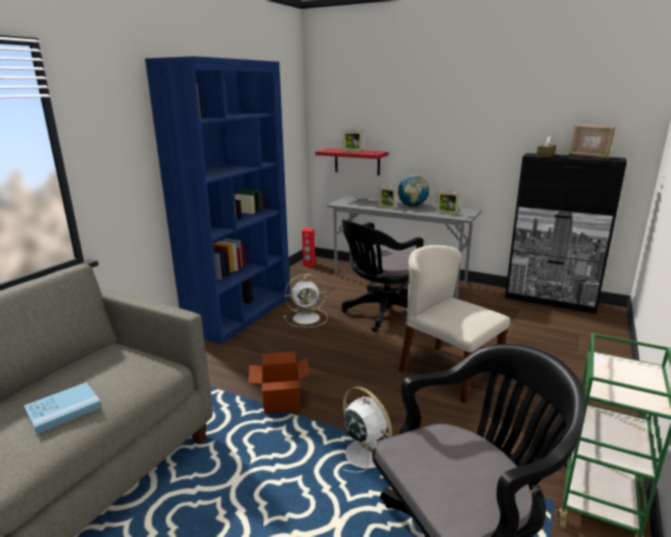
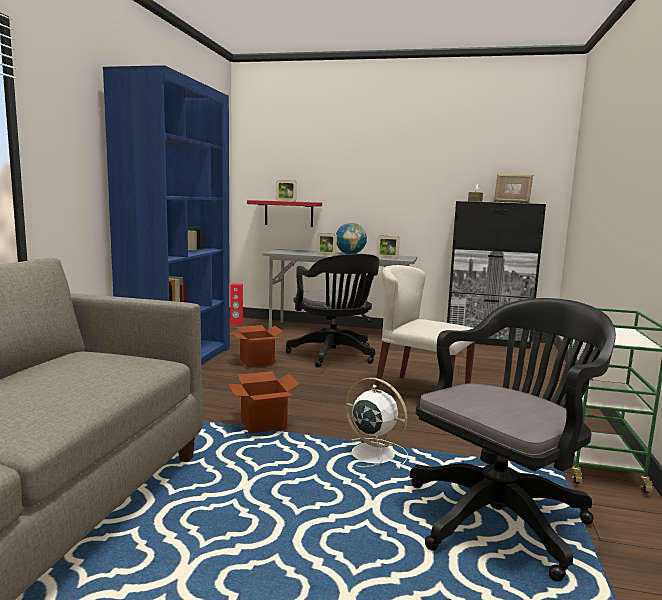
camera: 15 degrees left, 10 degrees down
blue book [24,382,102,434] -> none
white fan [284,274,328,328] -> cardboard box [230,325,283,367]
black office chair [341,219,424,332] -> black office chair turned 60 degrees counterclockwise [285,254,380,367]

